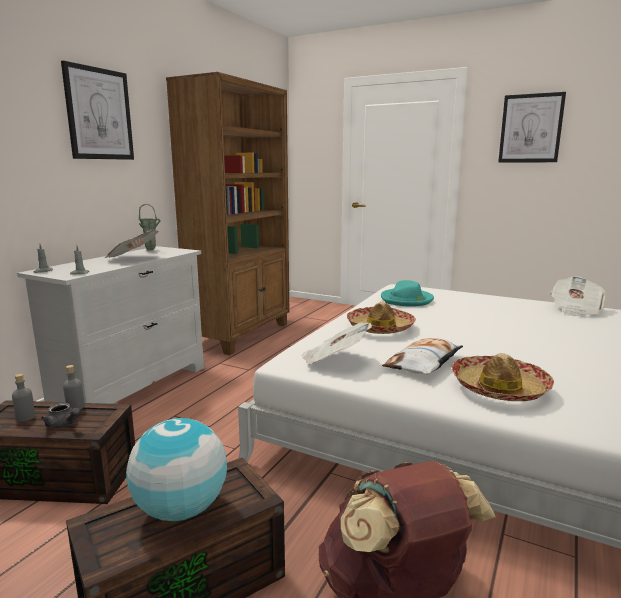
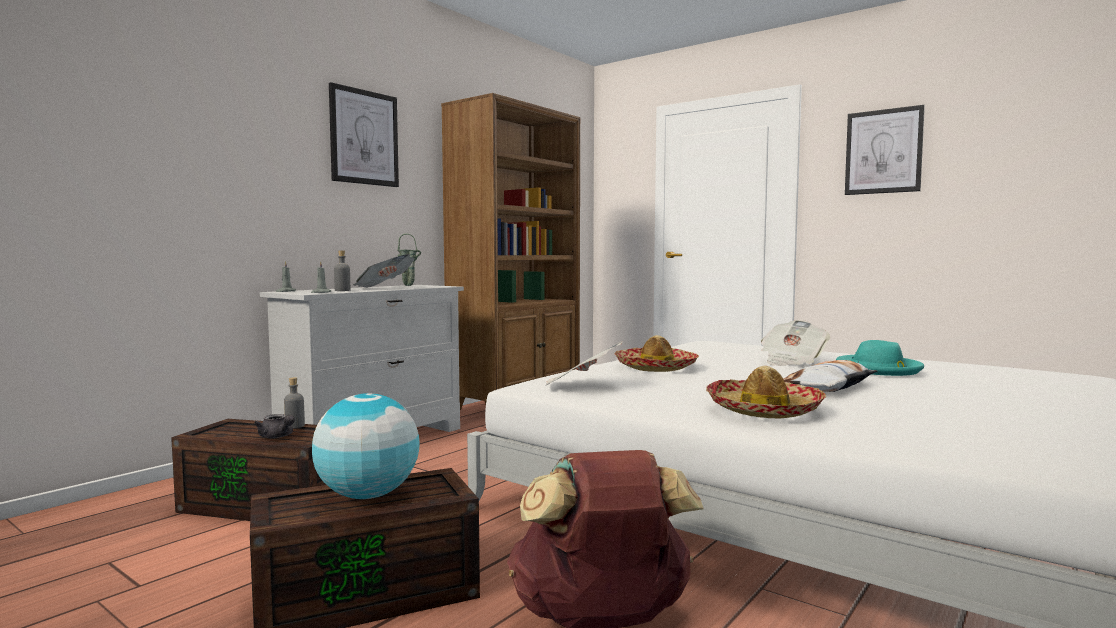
camera: 10 degrees right, 10 degrees down
grey bottle [12,374,35,422] -> grey bottle moved to [334,250,350,291]
turquoise hat [381,280,434,307] -> turquoise hat moved to [836,340,924,376]
pillow [382,338,463,375] -> pillow moved to [784,360,878,392]
newspaper [550,276,606,316] -> newspaper moved to [761,320,830,366]

